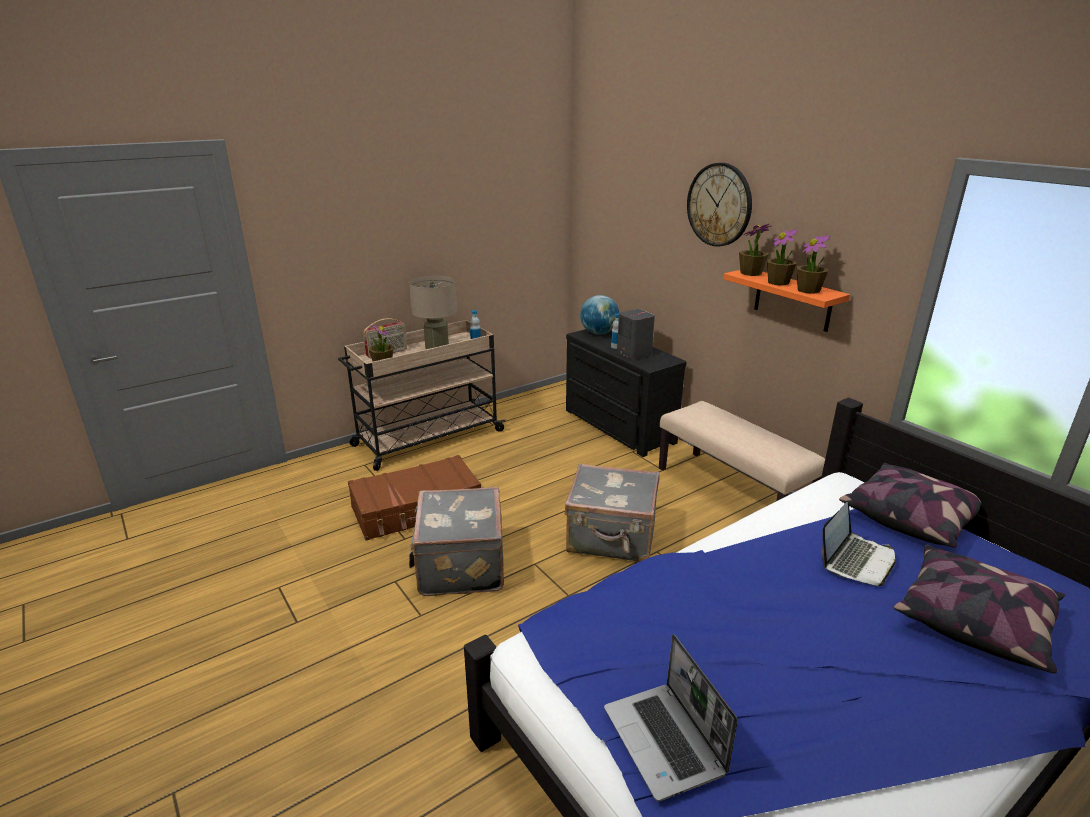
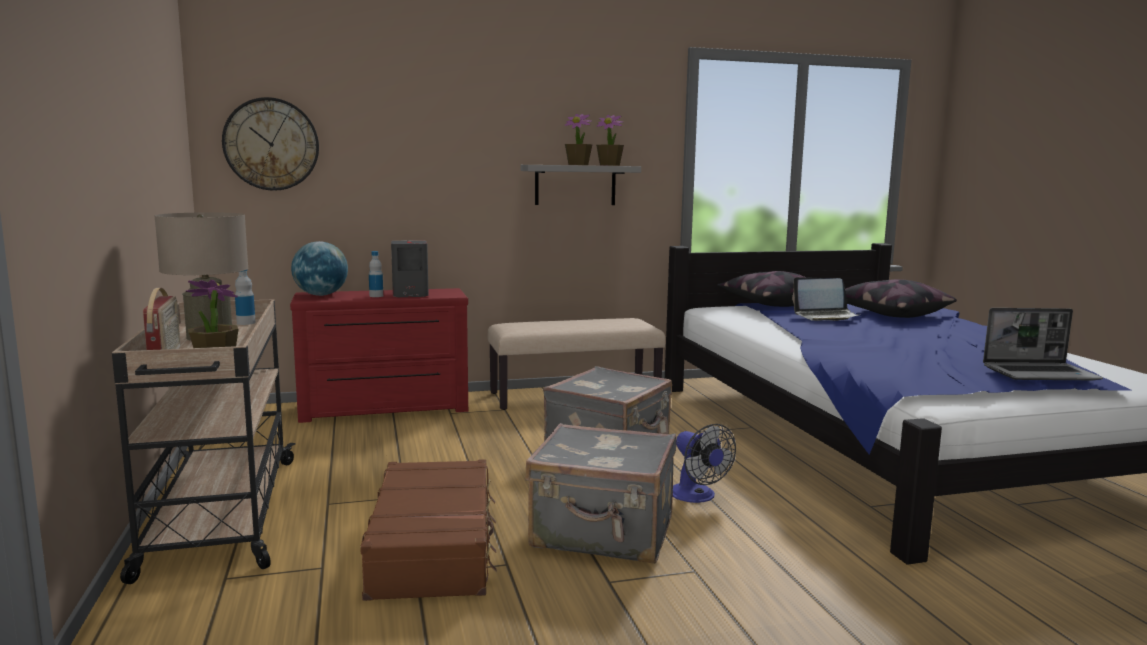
camera: 70 degrees left, 15 degrees down
black dresser [566,329,686,457] -> red dresser [290,288,468,423]
wall clock [687,163,752,247] -> wall clock moved to [222,97,319,191]
orange shelf [723,270,850,332] -> grey shelf [521,165,641,205]
potted plant [739,224,771,276] -> none
laptop [821,502,895,586] -> laptop turned 120 degrees clockwise [792,277,859,321]
none -> fan [673,424,736,503]

